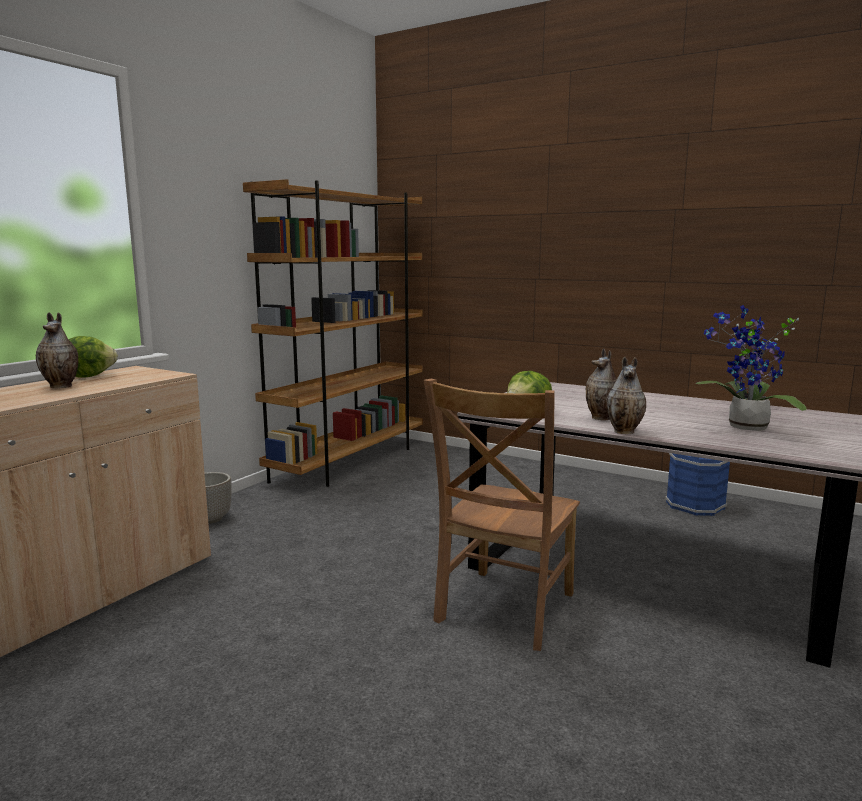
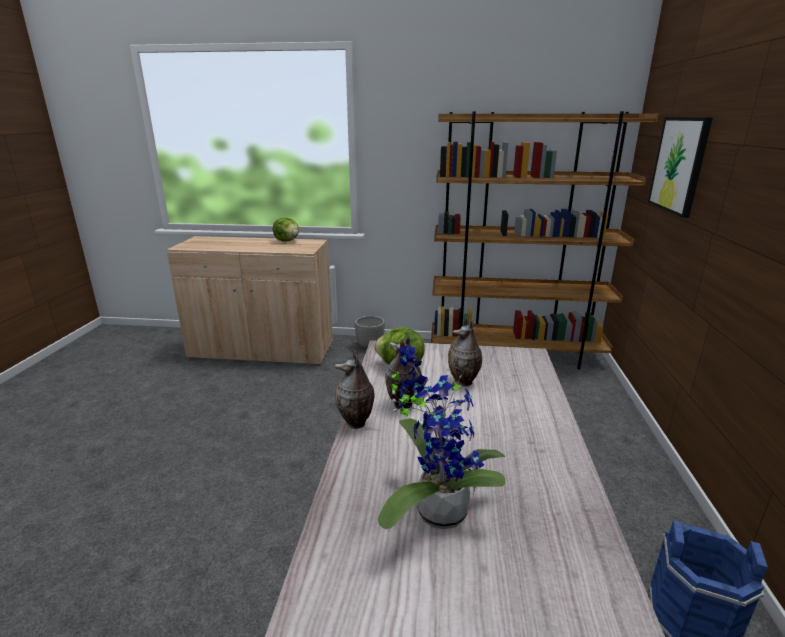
camera: 65 degrees right, 10 degrees up
vase [36,312,78,388] -> vase moved to [448,317,482,387]
brown chair [424,379,580,651] -> none
none -> picture [648,117,713,218]

